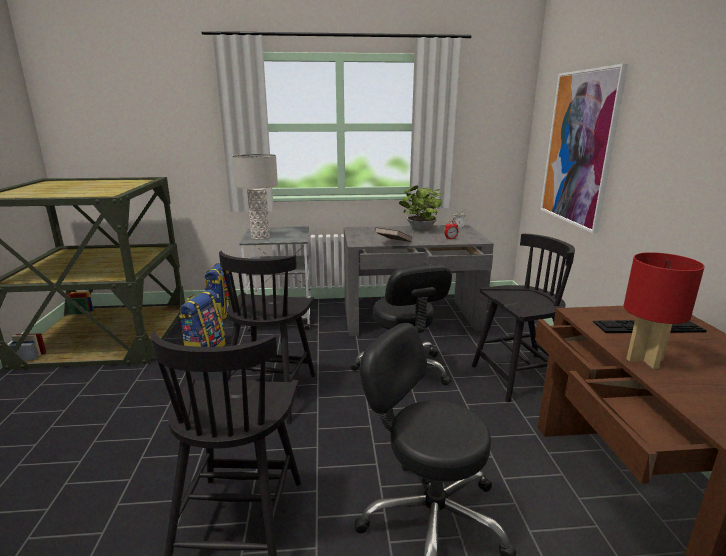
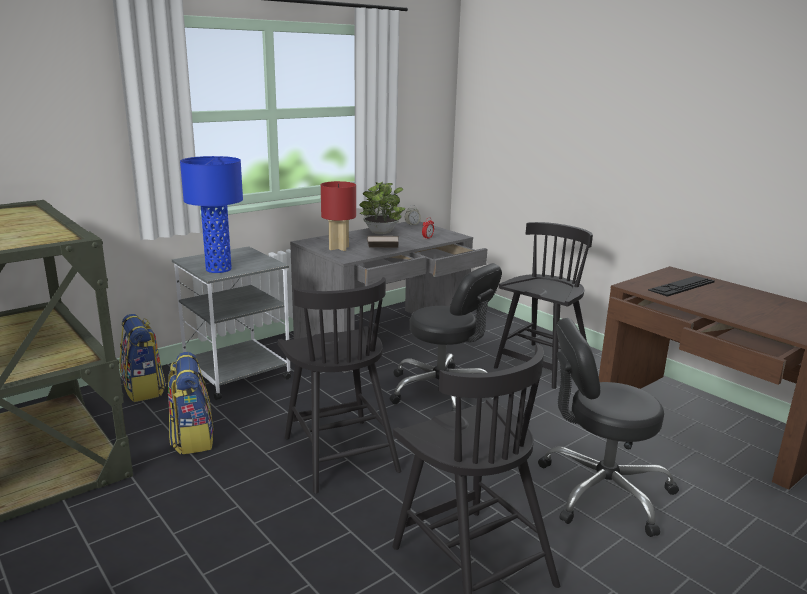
camera: 35 degrees left, 0 degrees up
white table lamp [232,154,278,240] -> blue table lamp [180,156,243,273]
picture [540,64,628,233] -> none
red table lamp [624,252,705,369] -> red table lamp moved to [321,181,356,251]

